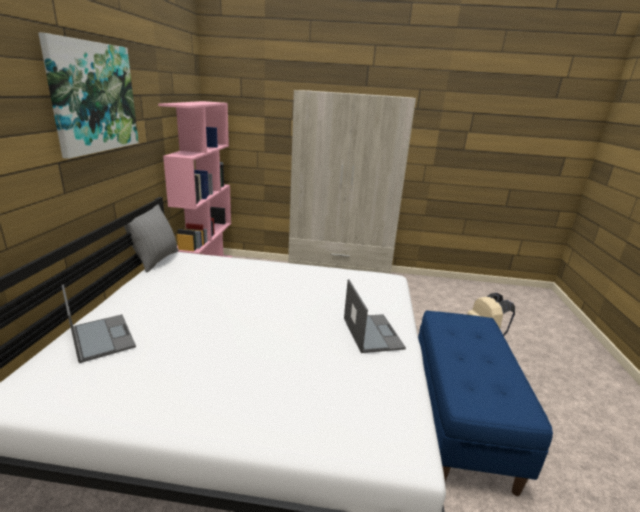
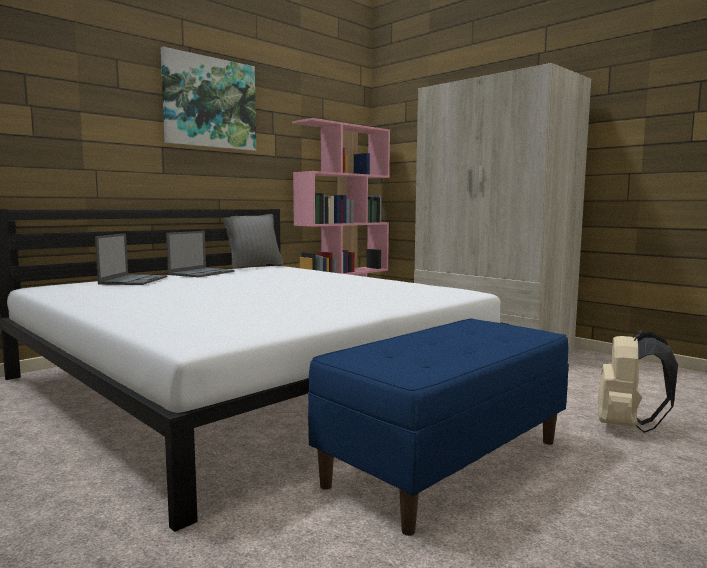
camera: 40 degrees right, 15 degrees down
laptop [344,279,406,353] -> laptop moved to [166,231,235,277]

